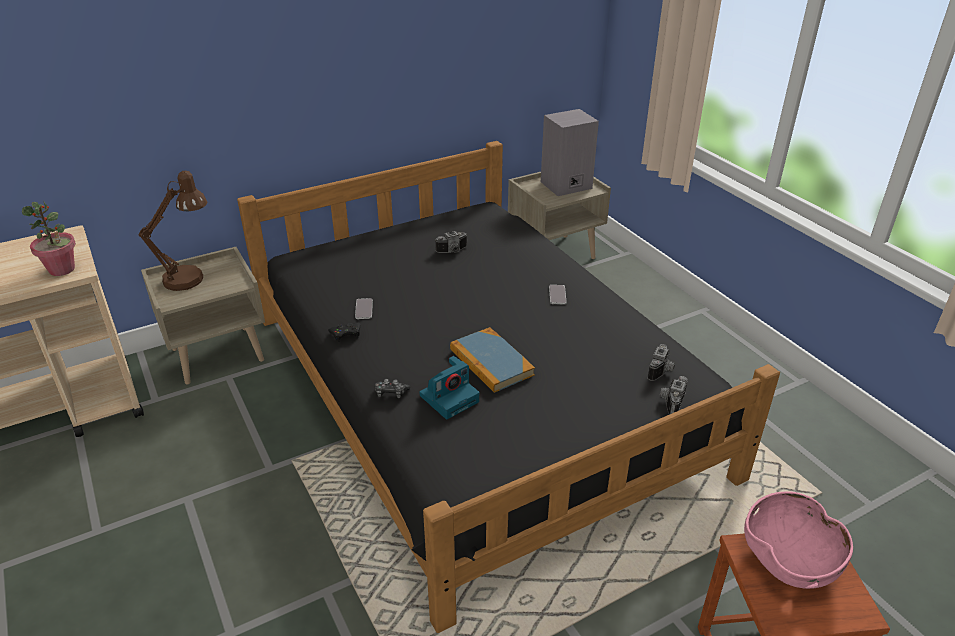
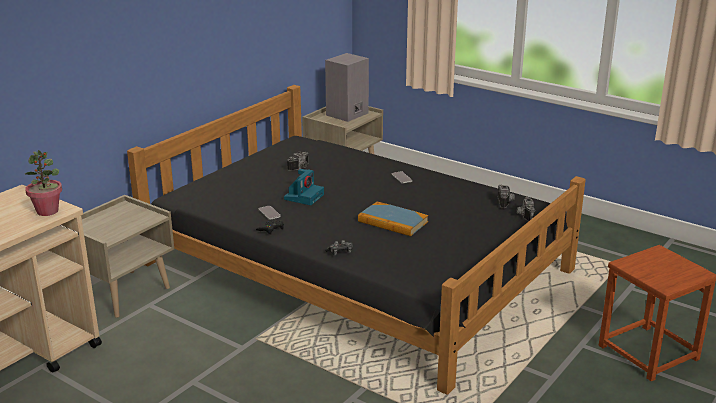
camera: 25 degrees left, 10 degrees down
brown table lamp [139,171,208,291] -> none
camera [420,356,479,419] -> camera moved to [284,169,324,205]
pink bowl [744,491,853,589] -> none

